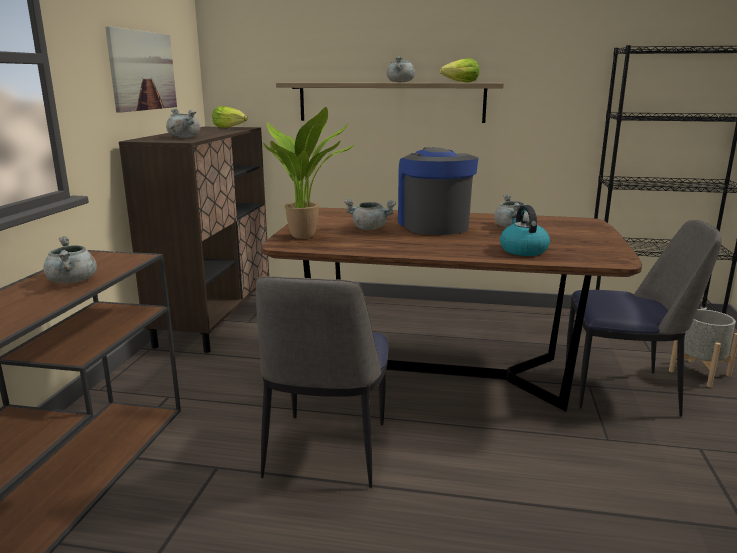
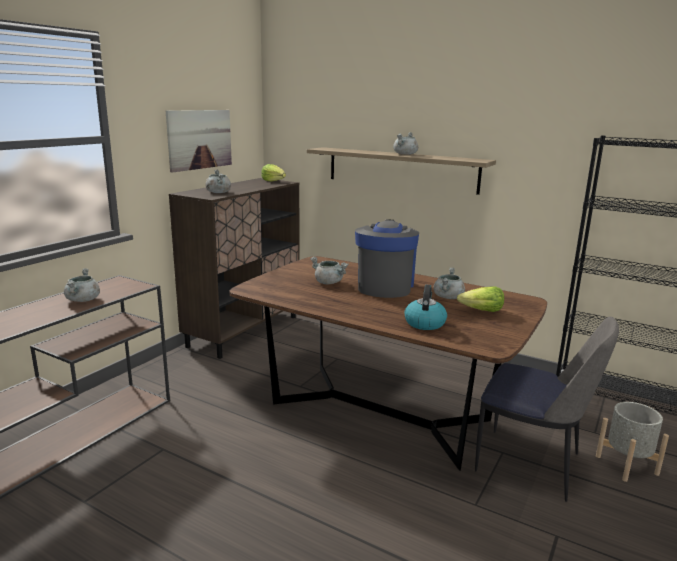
camera: 20 degrees right, 0 degrees up
chair [255,276,388,488] -> none
potted plant [263,107,356,239] -> none
lettuce [440,58,479,83] -> lettuce moved to [457,286,504,312]

